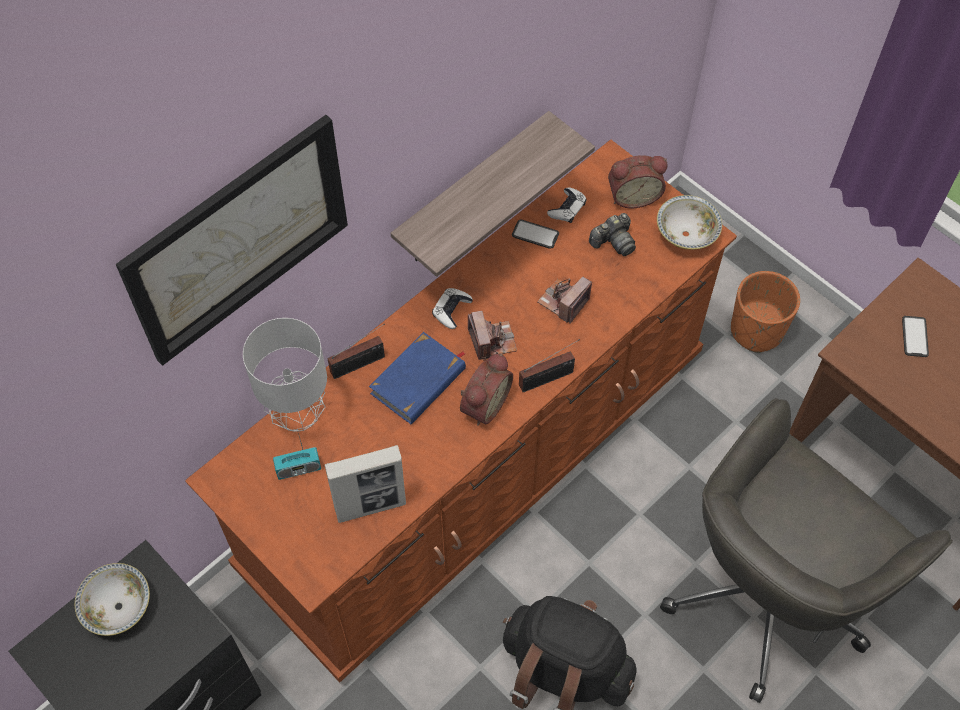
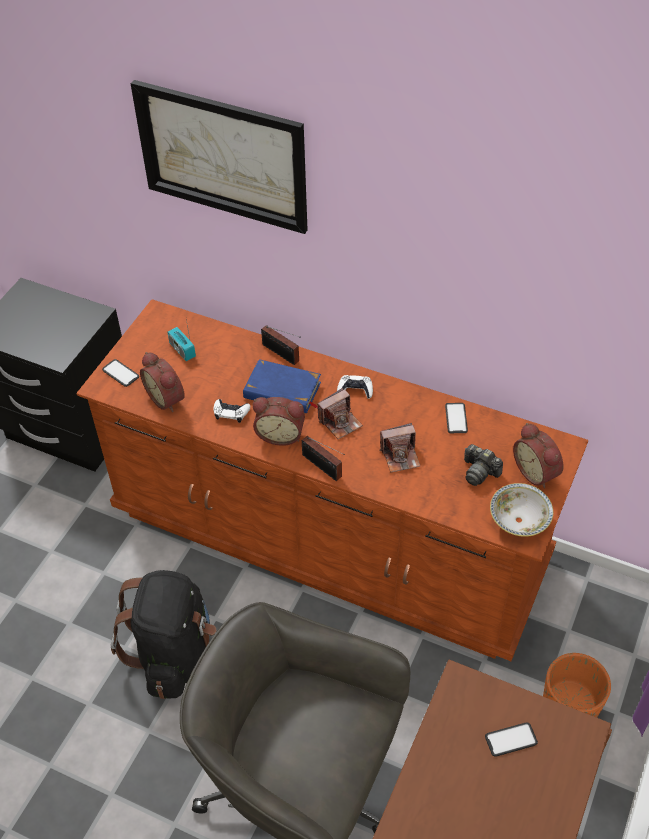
camera: 70 degrees right, 10 degrees down
bowl [75,563,150,636] -> none
grey table lamp [243,318,327,432] -> none
picture frame [325,445,406,523] -> alarm clock [140,352,185,412]
shelf [391,111,595,277] -> none
camera [537,276,592,324] -> camera turned 150 degrees clockwise [380,423,420,473]
white game controller [547,187,587,223] -> white game controller moved to [213,399,250,423]
none -> phone [102,359,139,387]

